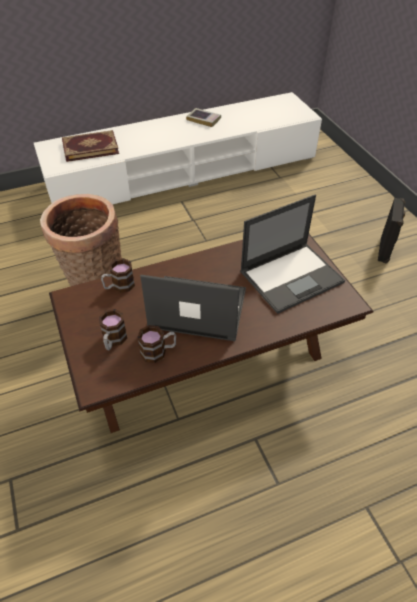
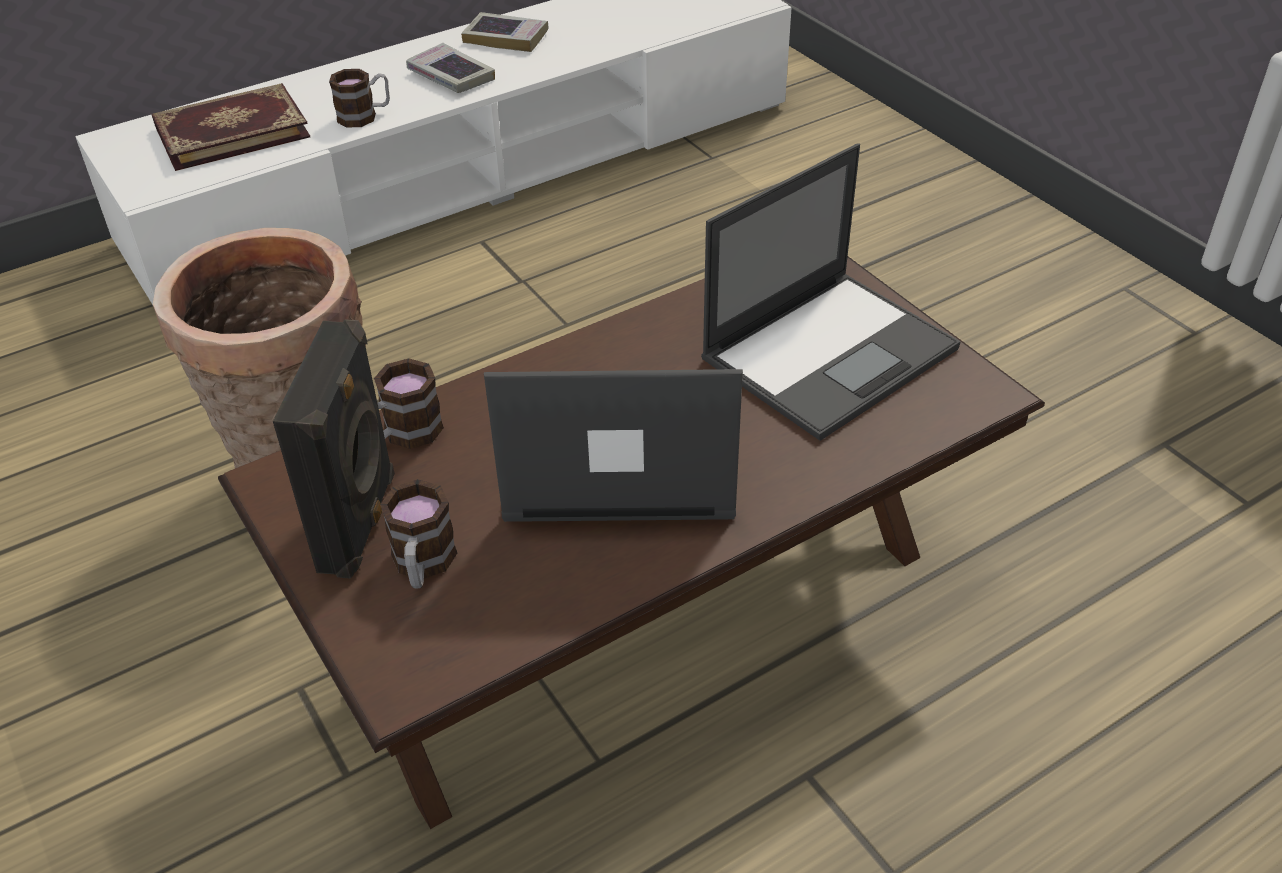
camera: 10 degrees left, 5 degrees down
mug [137,325,176,363] -> mug moved to [329,69,390,128]
black speaker [378,198,405,264] -> black speaker moved to [273,319,395,579]
none -> book [406,43,495,93]

